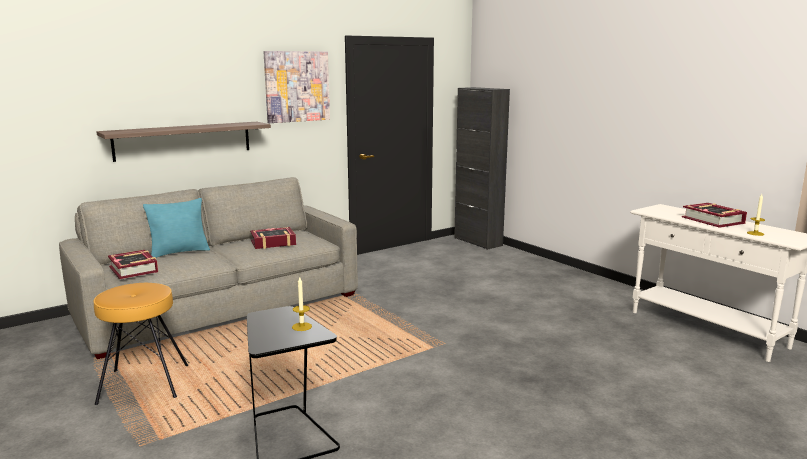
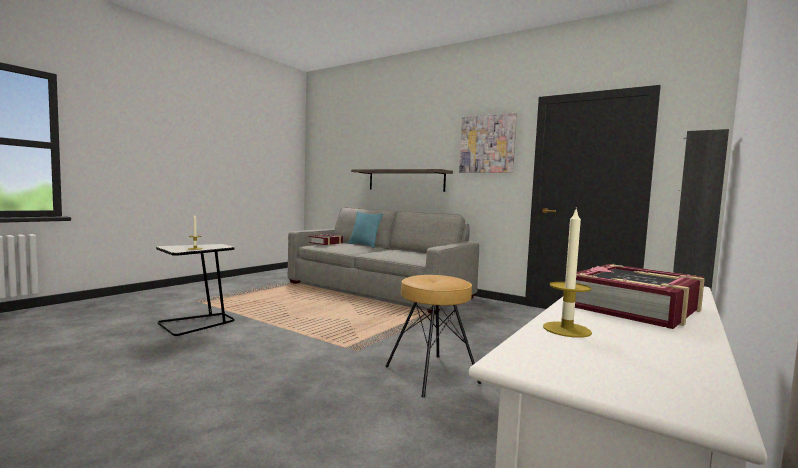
camera: 70 degrees right, 10 degrees down
brown stool [94,283,188,405] -> brown stool moved to [385,275,481,398]
book [250,227,296,249] -> none

